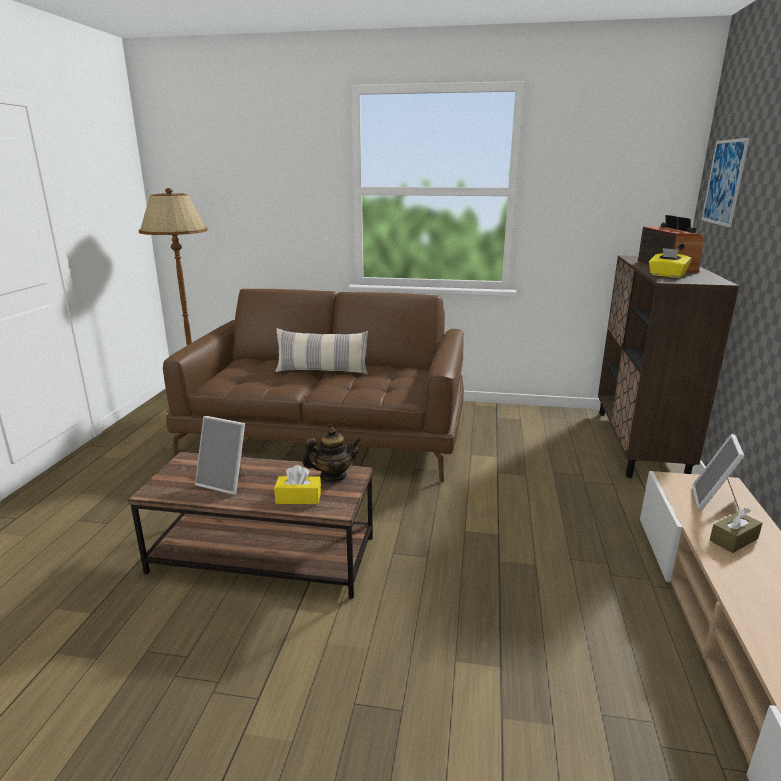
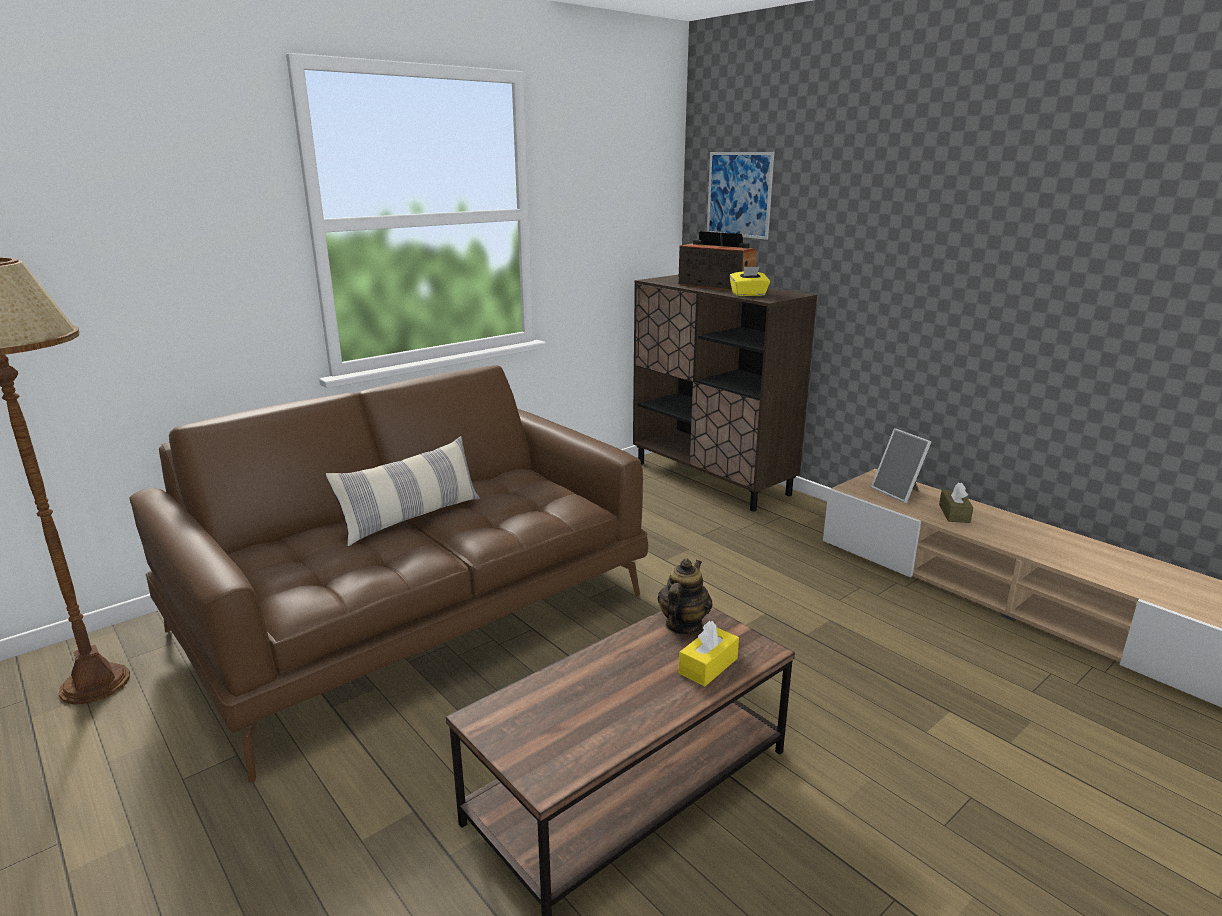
camera: 50 degrees left, 0 degrees up
picture frame [195,416,247,495] -> none

